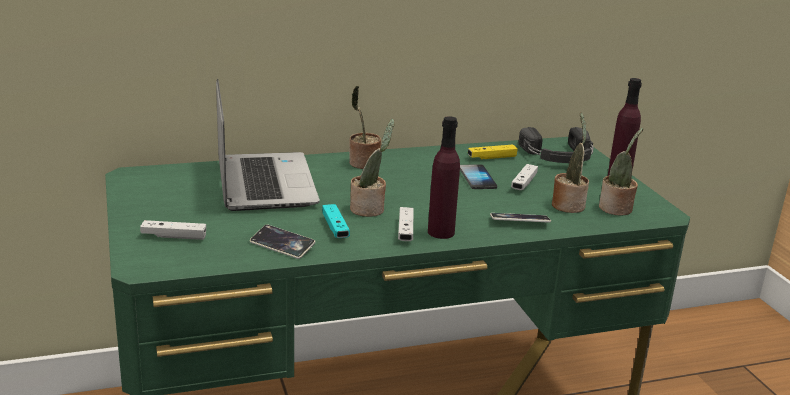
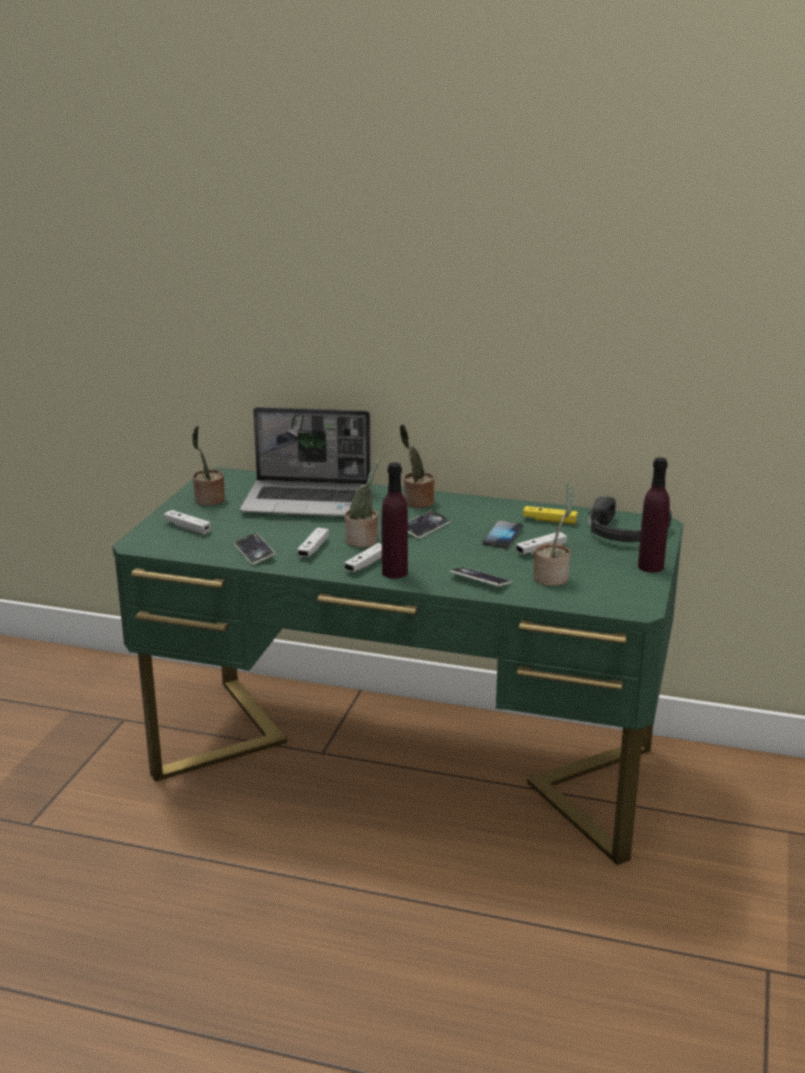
camera: 35 degrees right, 0 degrees up
laptop [216,79,320,211] -> laptop turned 75 degrees clockwise [240,407,371,517]
turquoise game controller [322,204,350,238] -> white game controller [297,527,329,557]
potted plant [599,128,643,216] -> potted plant moved to [192,425,225,506]
none -> phone [408,510,451,539]

